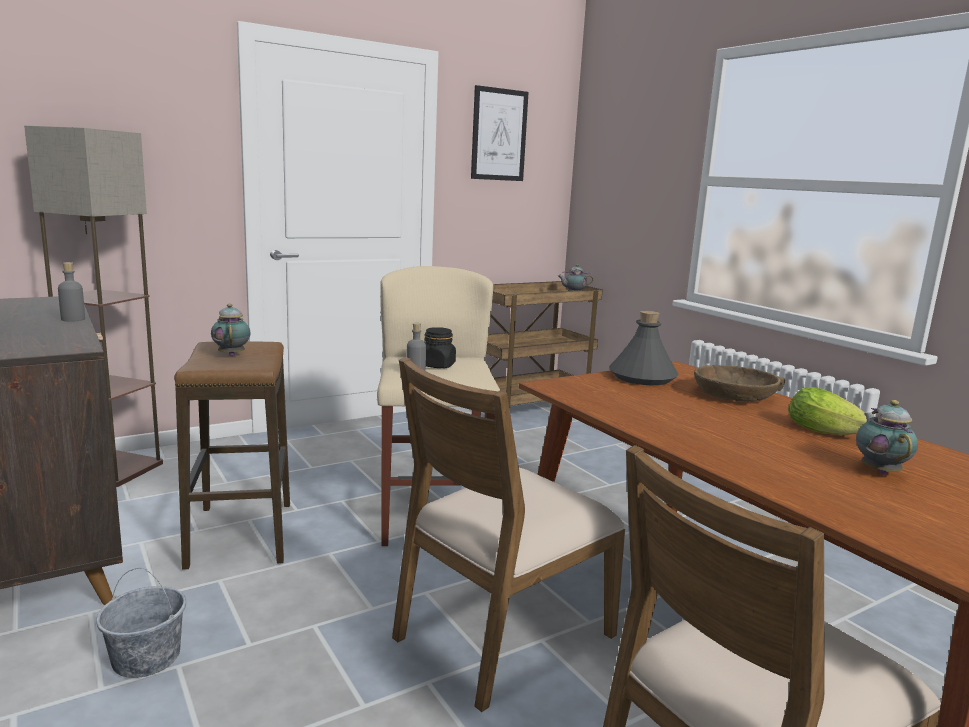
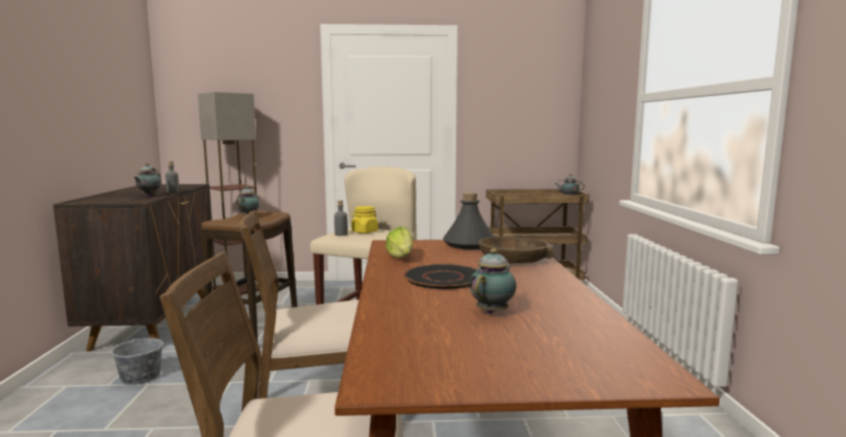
camera: 30 degrees right, 5 degrees down
black jar [424,327,456,368] -> yellow jar [351,206,378,233]
picture [471,85,529,181] -> none
lettuce [788,387,867,435] -> lettuce moved to [385,226,413,258]
none -> teapot [133,163,161,196]
none -> black plate [404,264,478,289]

